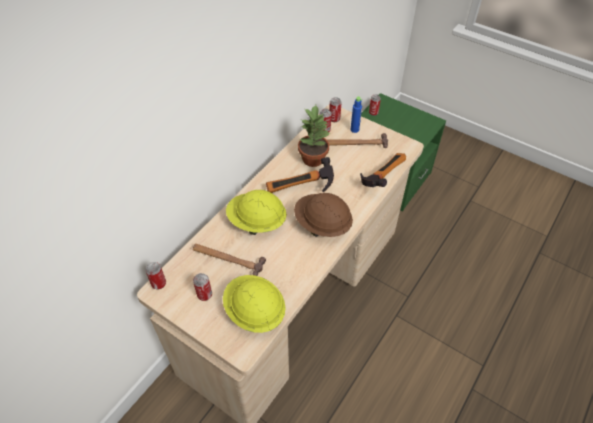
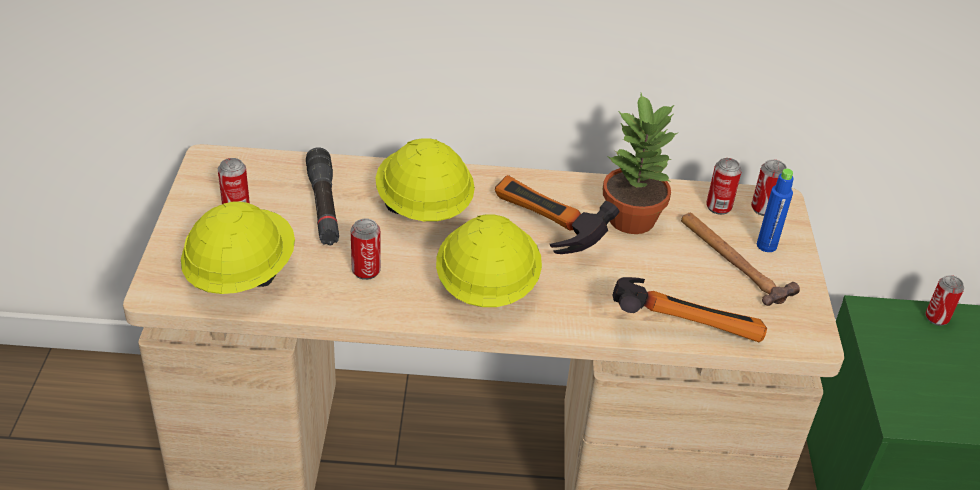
camera: 55 degrees right, 10 degrees down
can [145,262,166,289] -> can moved to [351,218,381,280]
hammer [193,244,266,276] -> black flashlight [306,147,339,245]
brown hard hat [294,193,353,237] -> yellow hard hat [436,214,542,307]

